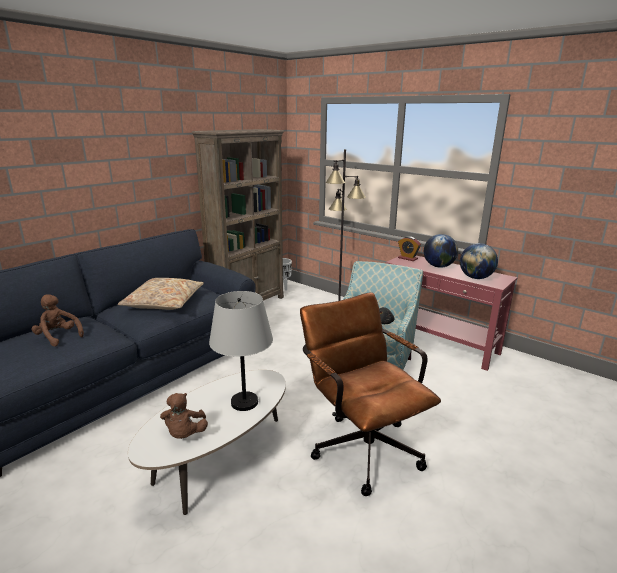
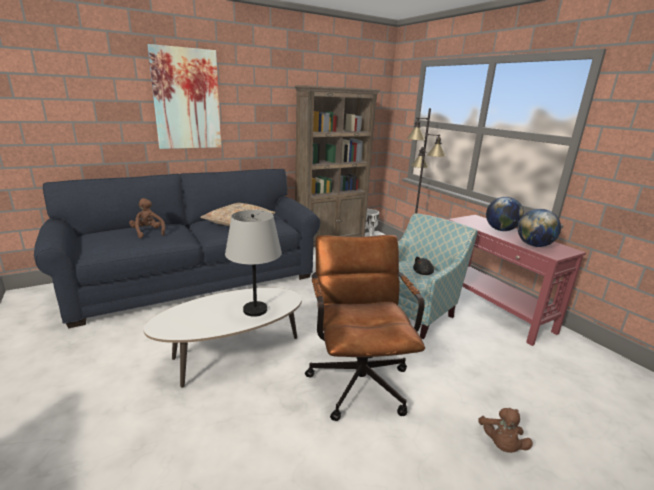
camera: 20 degrees right, 0 degrees up
brown plush toy [160,393,208,439] -> brown plush toy moved to [478,408,533,453]
alarm clock [398,236,421,261] -> none
none -> picture [147,44,222,149]

